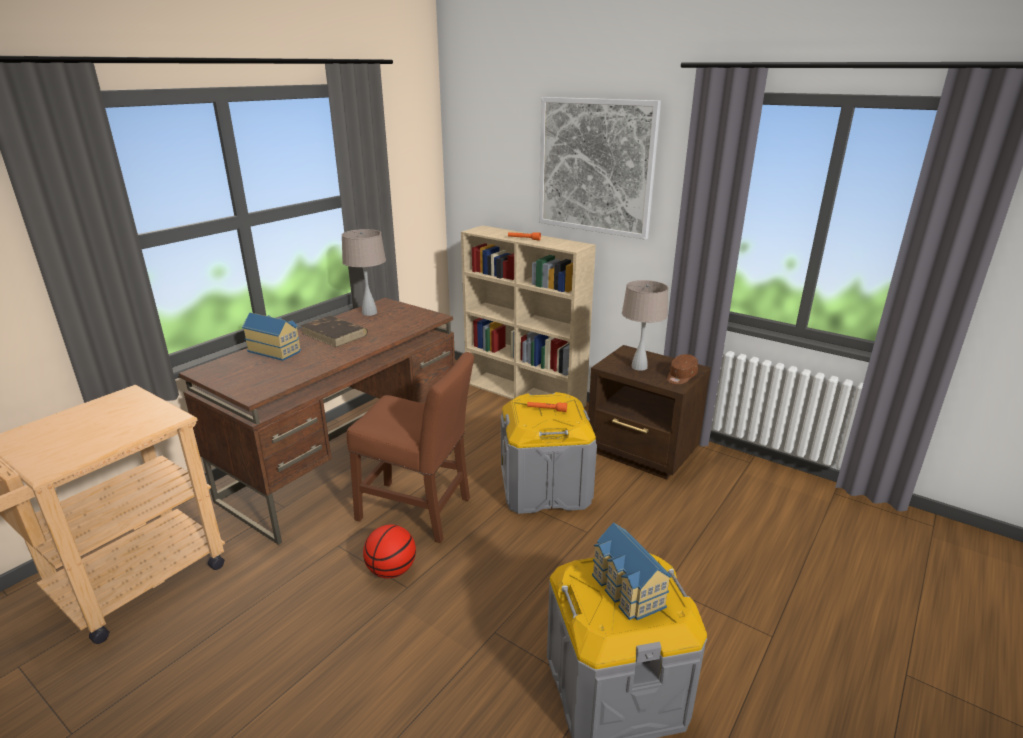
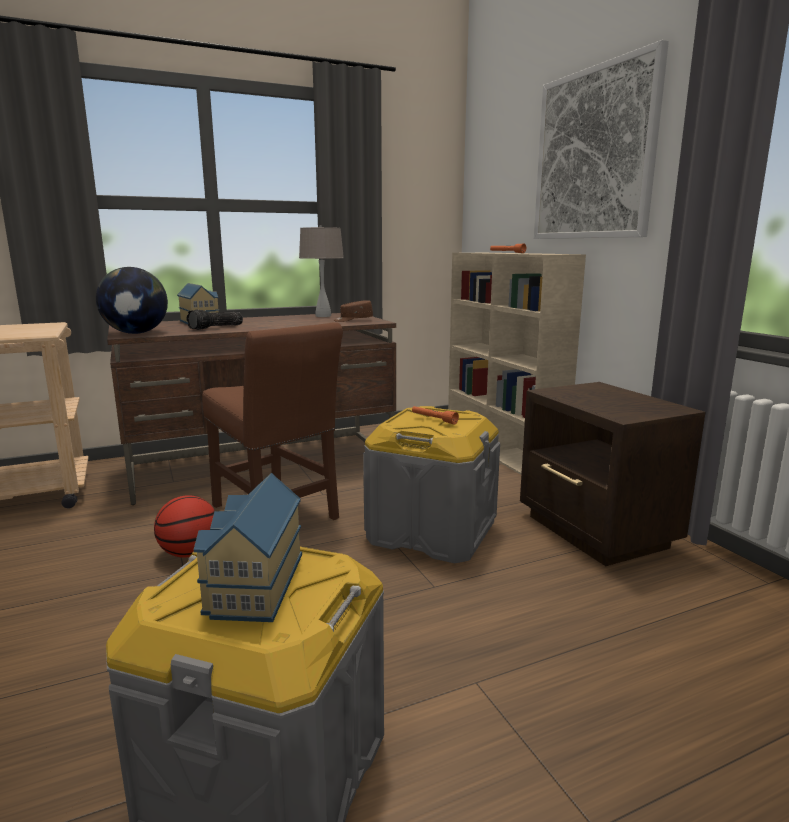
camera: 30 degrees right, 10 degrees down
brown book [300,315,368,347] -> none
beige table lamp [622,280,668,371] -> none
brown cap [667,354,698,384] -> brown cap moved to [333,300,373,322]
none -> globe [96,267,168,334]
none -> flashlight [187,309,243,330]

